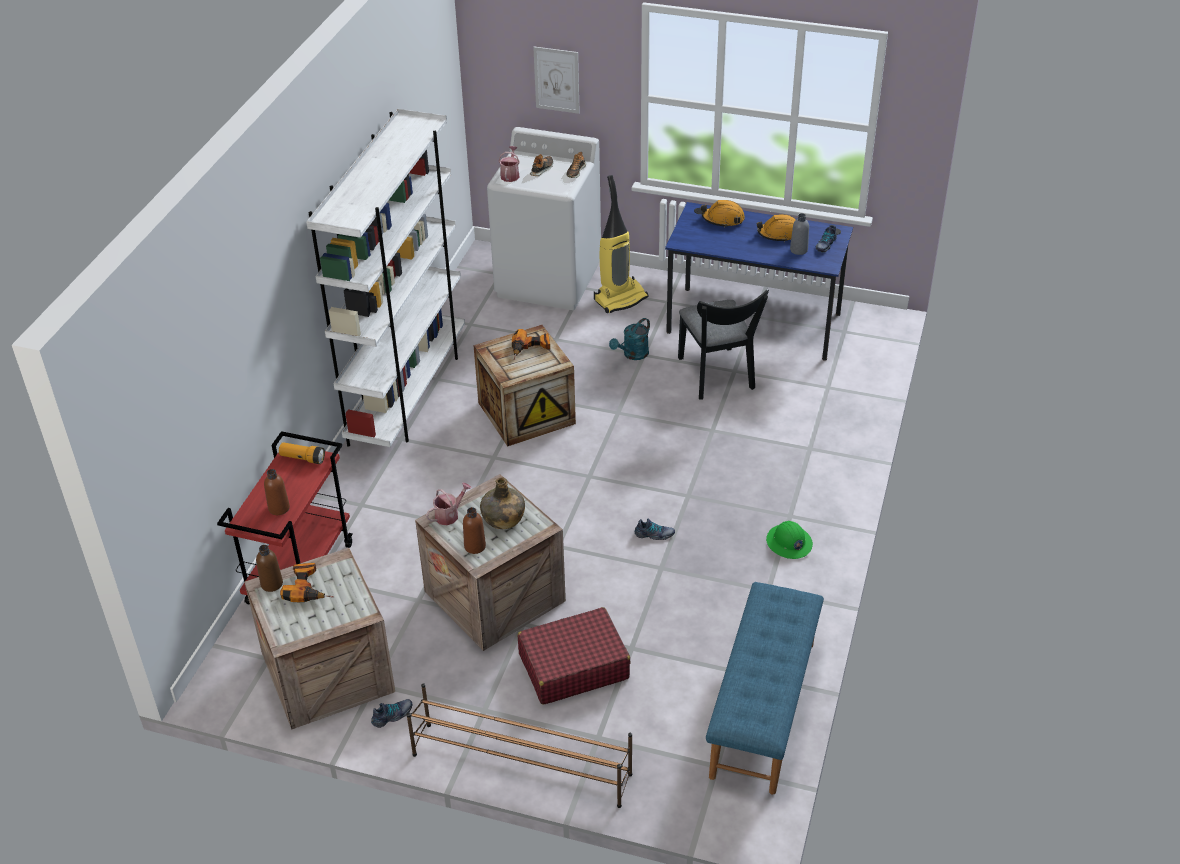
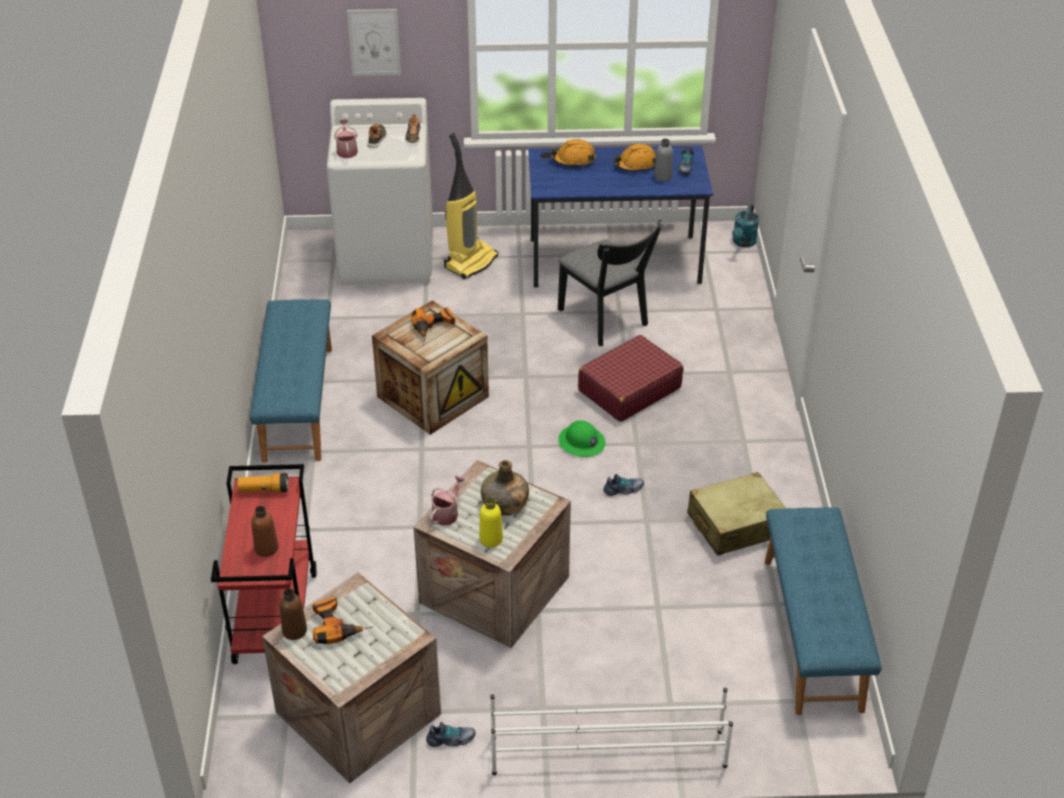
camera: 20 degrees left, 0 degrees up
white bookcase [306,109,465,447] -> blue bench [250,299,332,463]
shoe [371,699,412,728] -> shoe turned 45 degrees clockwise [426,722,476,747]
brown shoe rack [407,683,632,808] -> white shoe rack [490,688,733,775]
brown bottle [463,507,486,554] -> yellow bottle [479,497,503,547]
red suitcase [518,607,631,705] -> red suitcase moved to [578,335,683,422]
turquoise watering can [609,318,650,360] -> turquoise watering can moved to [732,204,759,247]
green hard hat [766,521,813,559] -> green hard hat moved to [558,420,606,457]
none -> beige suitcase [687,472,786,556]

